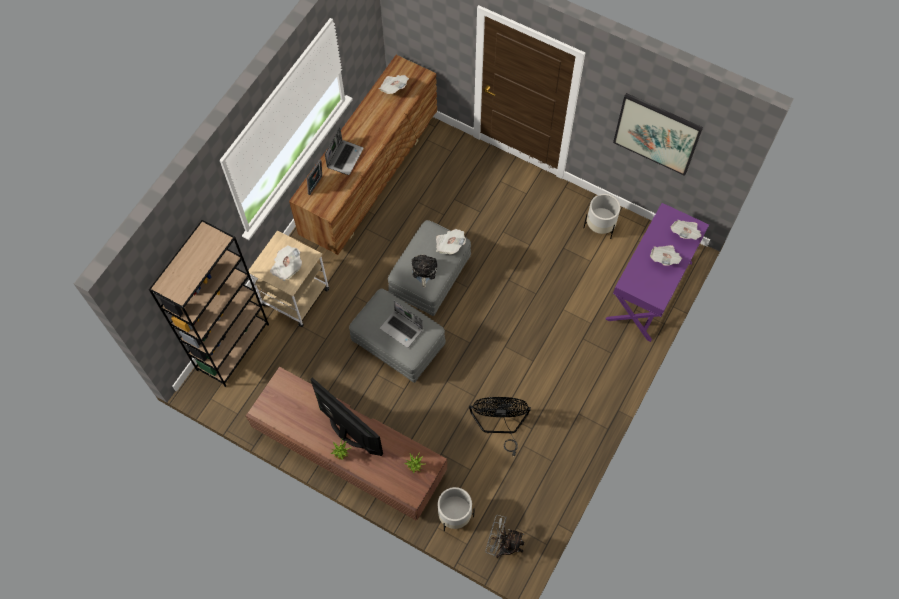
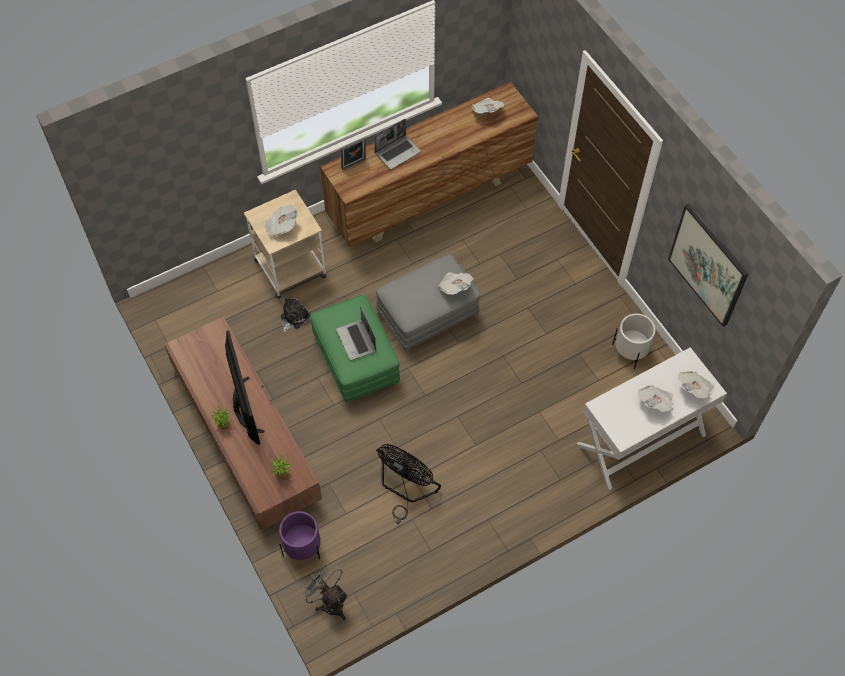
camera: 30 degrees right, 5 degrees down
beige bookcase [148,220,269,387] -> none
grey ottoman [349,289,446,383] -> green ottoman [311,295,400,403]
plush toy [412,255,437,288] -> plush toy moved to [281,298,310,332]
white planter [438,487,475,531] -> purple planter [279,511,321,560]
purple console table [605,203,709,342] -> white console table [576,347,727,490]

